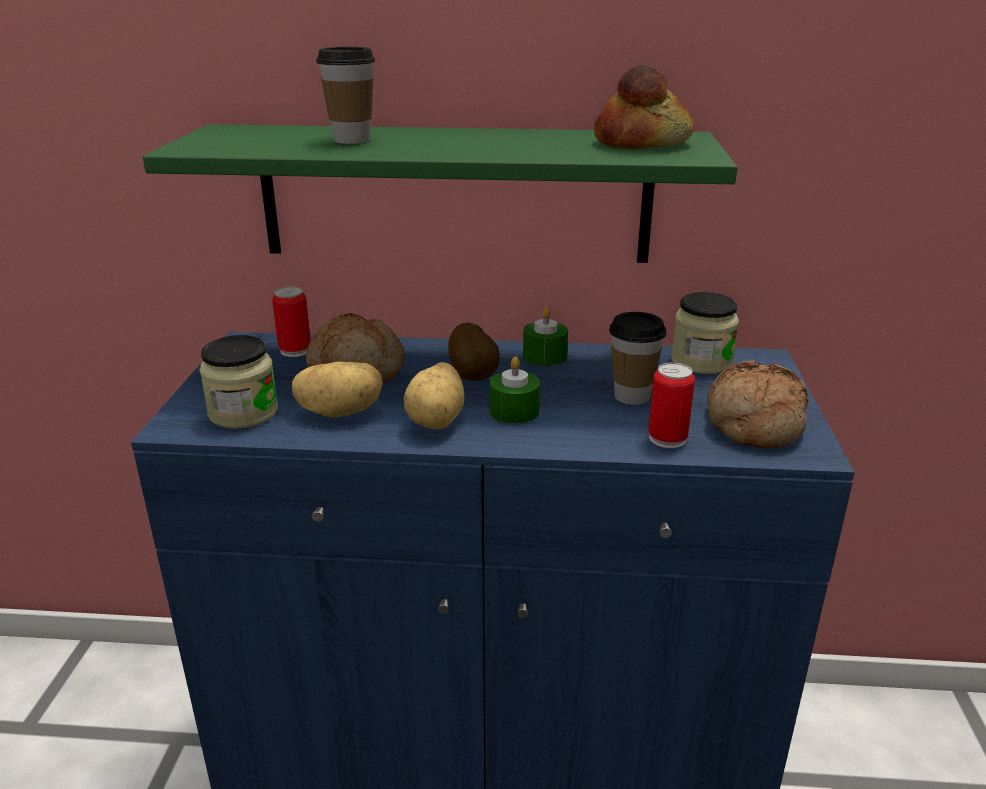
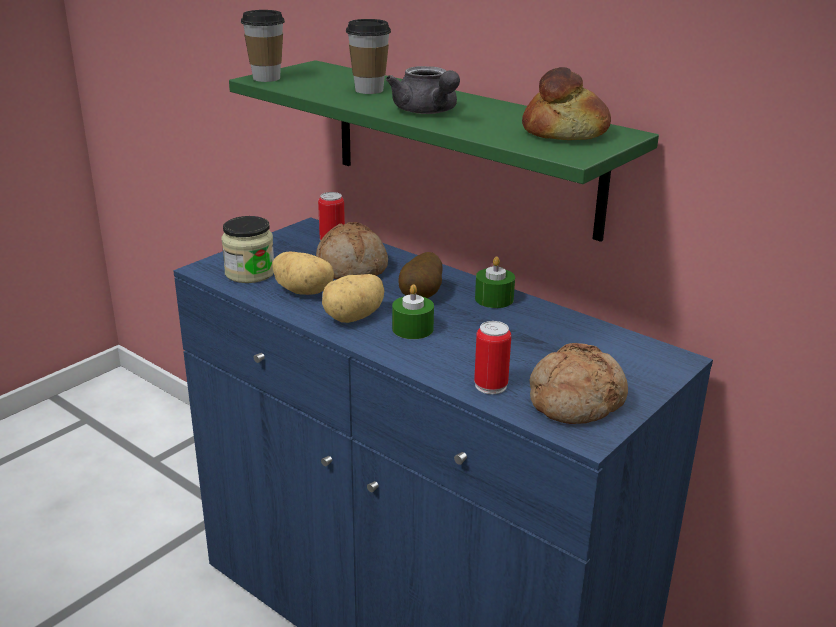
camera: 35 degrees right, 0 degrees up
cup [609,312,666,405] -> cup moved to [241,10,285,82]
jar [671,292,739,374] -> none
none -> grey teapot [386,66,460,114]

